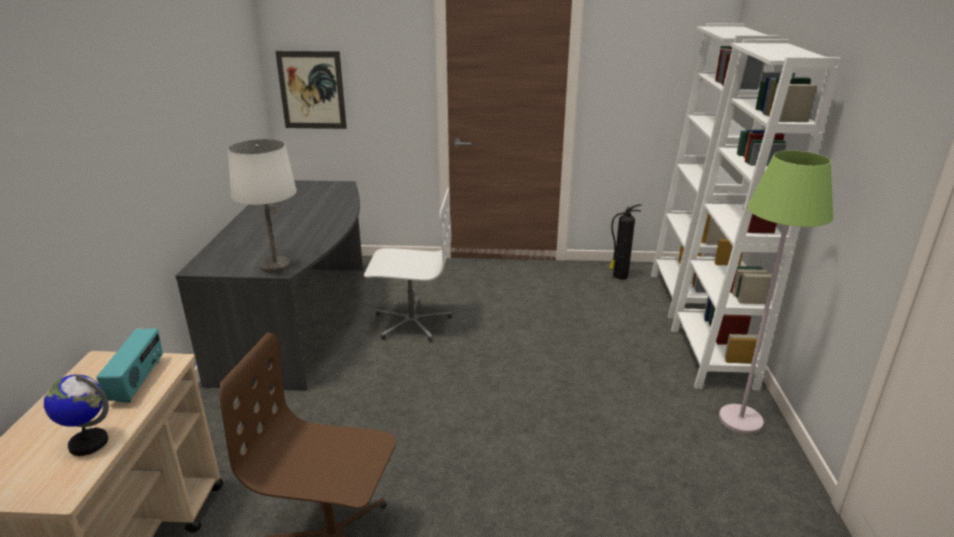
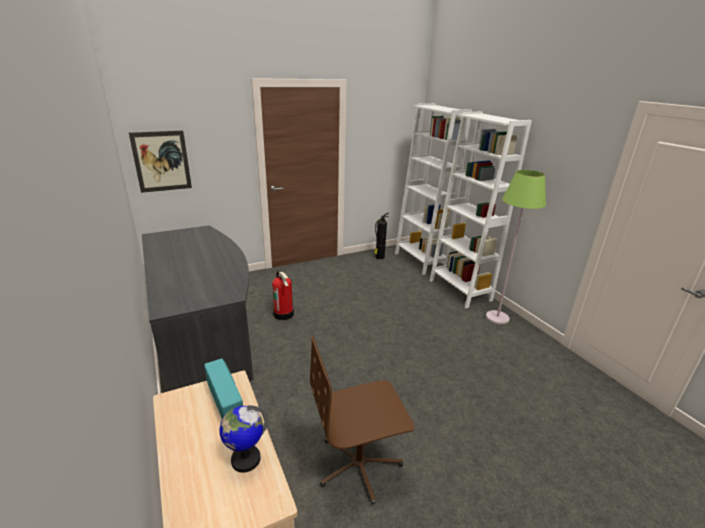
camera: 30 degrees left, 0 degrees up
white table lamp [228,139,297,273] -> none
white office chair [364,188,452,341] -> fire extinguisher [272,271,294,320]

